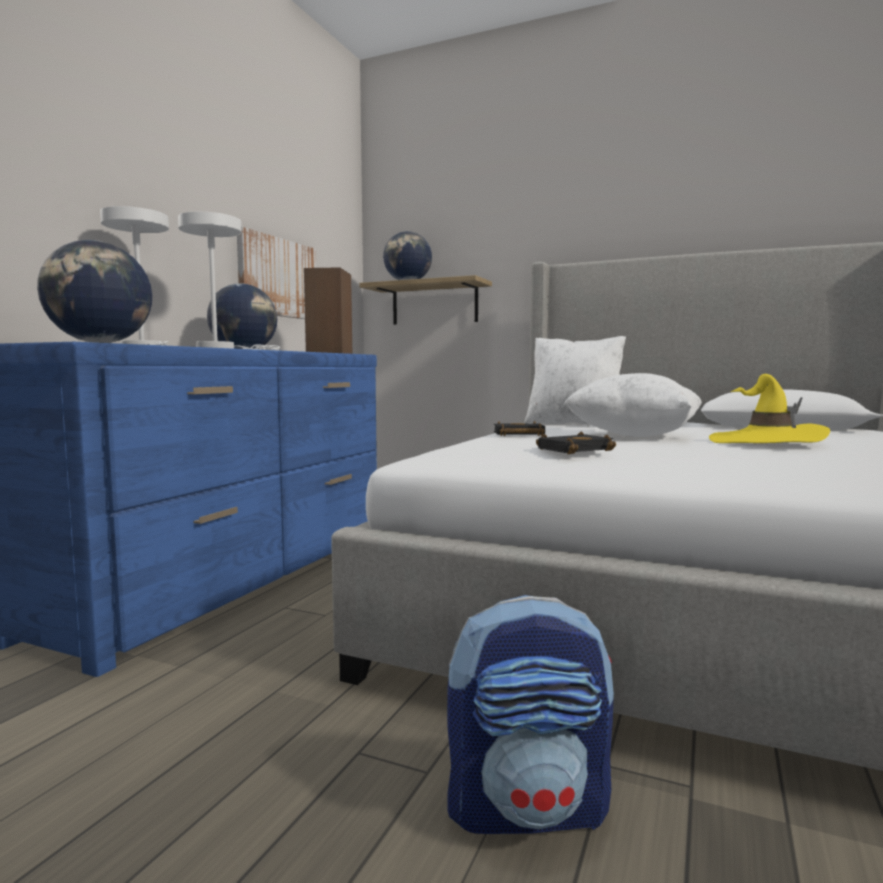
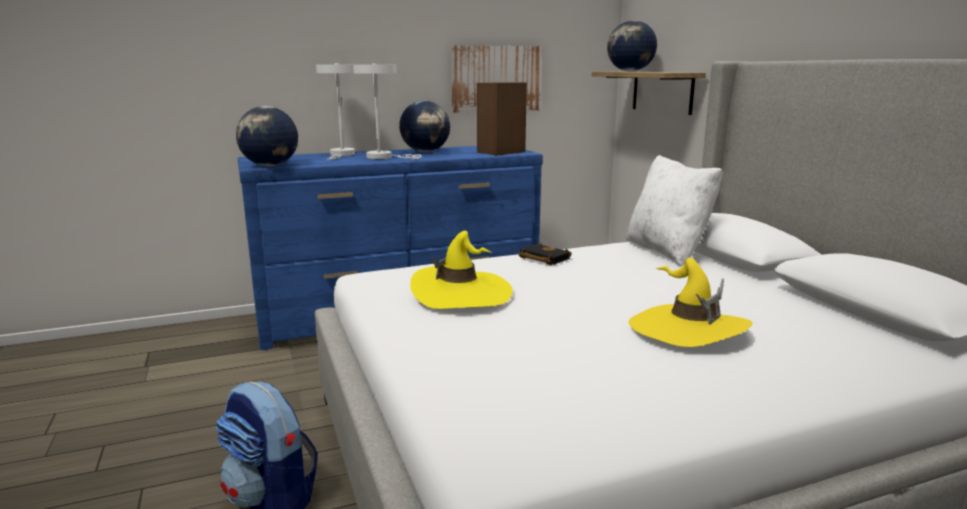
camera: 45 degrees right, 10 degrees up
black book [536,431,616,454] -> yellow hat [410,231,512,309]
white pillow [563,373,702,437] -> none

